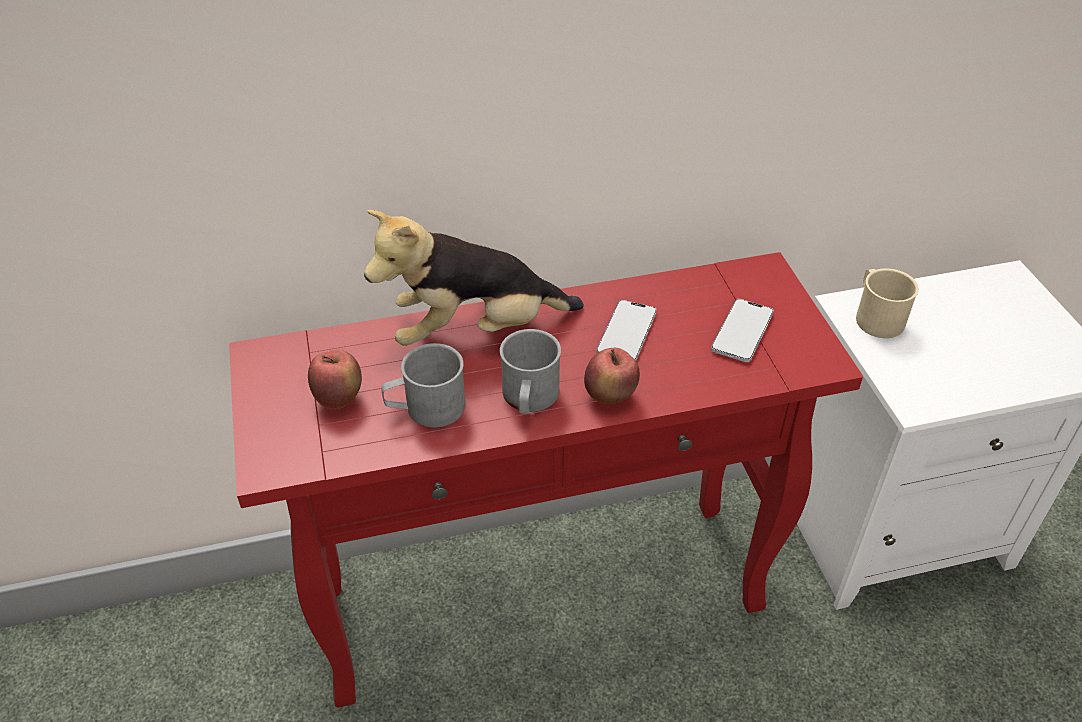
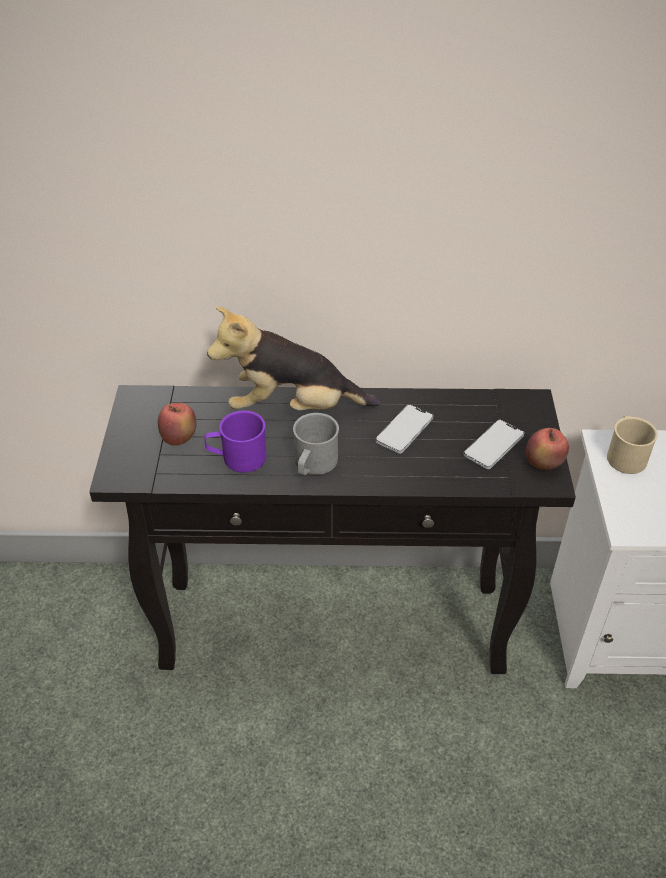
camera: 15 degrees right, 0 degrees up
red console table [229,252,863,707] -> black console table [89,385,576,674]
grey mug [381,343,465,428] -> purple mug [205,410,267,473]
apple [584,348,640,404] -> apple moved to [526,428,569,470]

